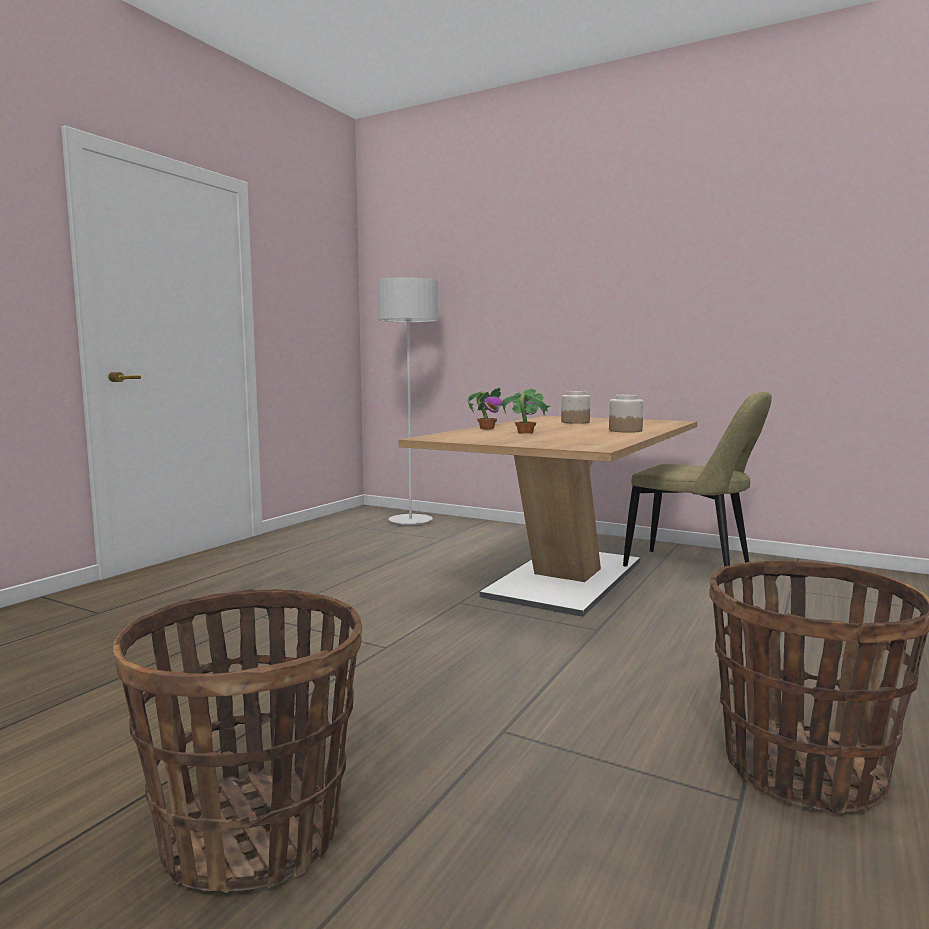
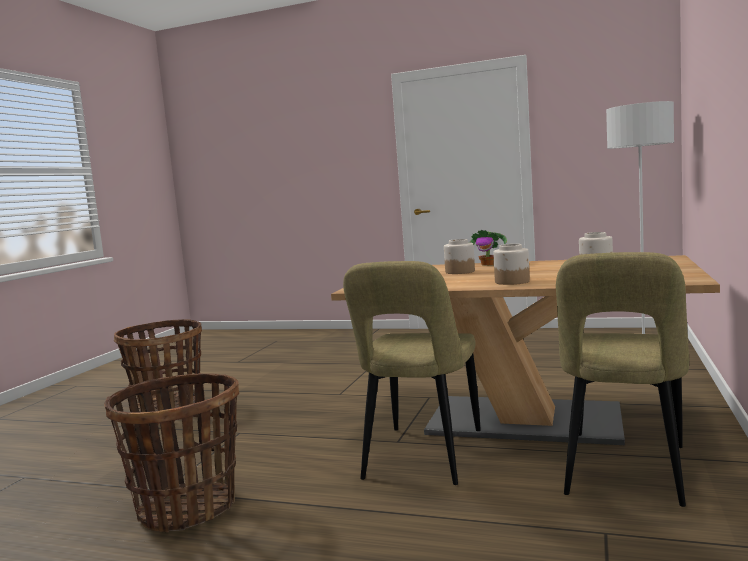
camera: 80 degrees right, 0 degrees up
potted plant [502,388,551,434] -> jar [444,239,475,274]
none -> beige chair [343,261,481,485]

